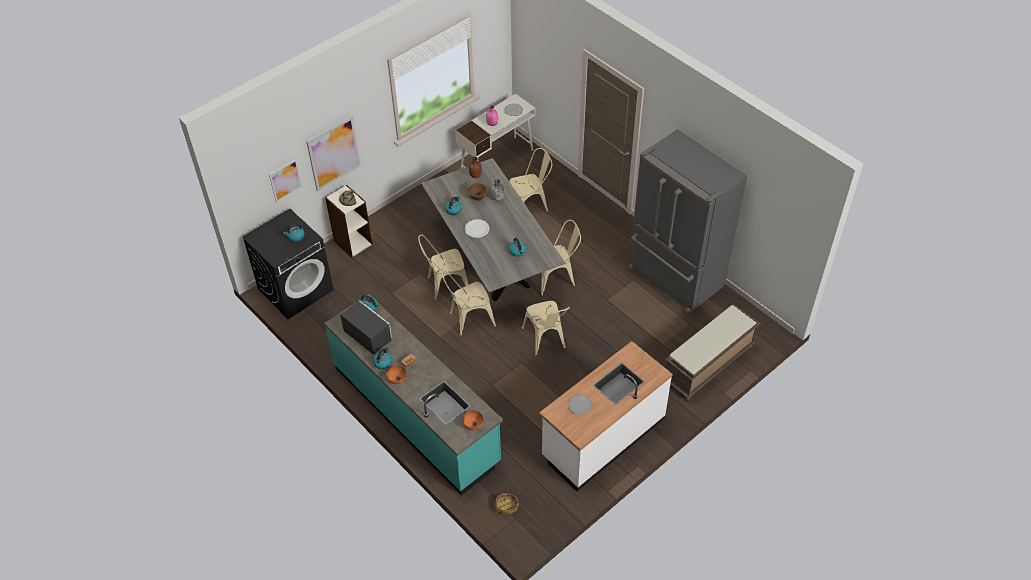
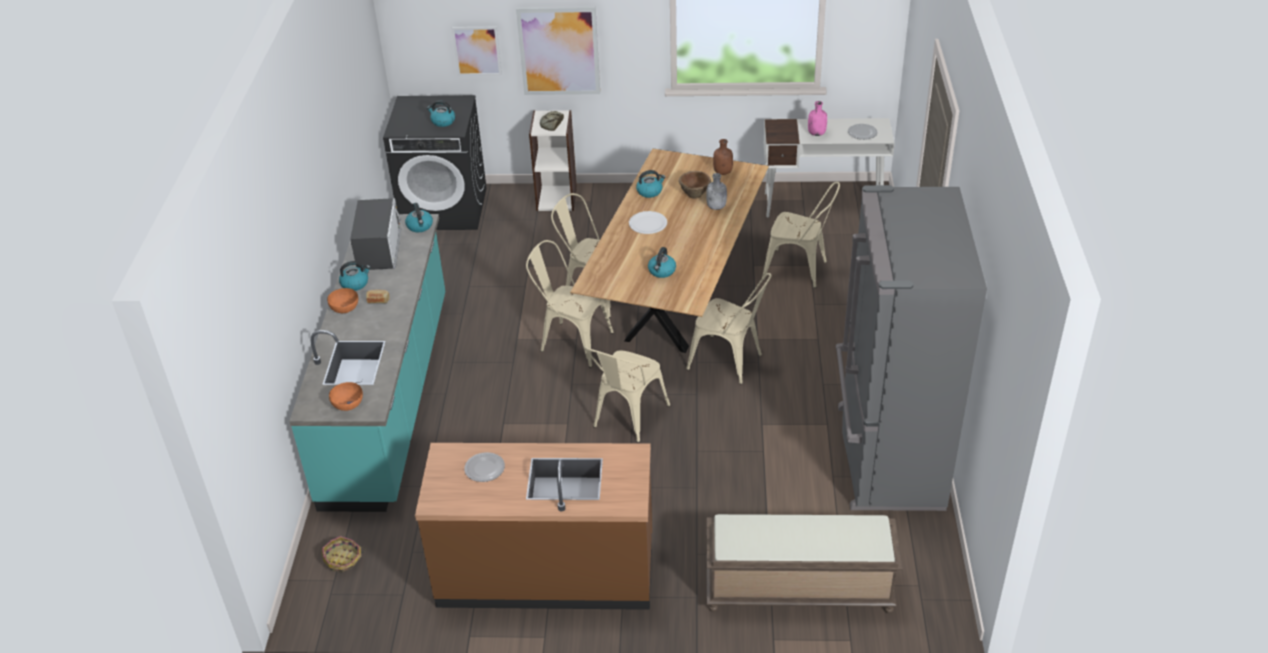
camera: 45 degrees right, 10 degrees down
grey dining table [421,158,565,301] -> brown dining table [570,148,769,353]
white counter [539,341,673,491] -> brown counter [415,443,652,610]

